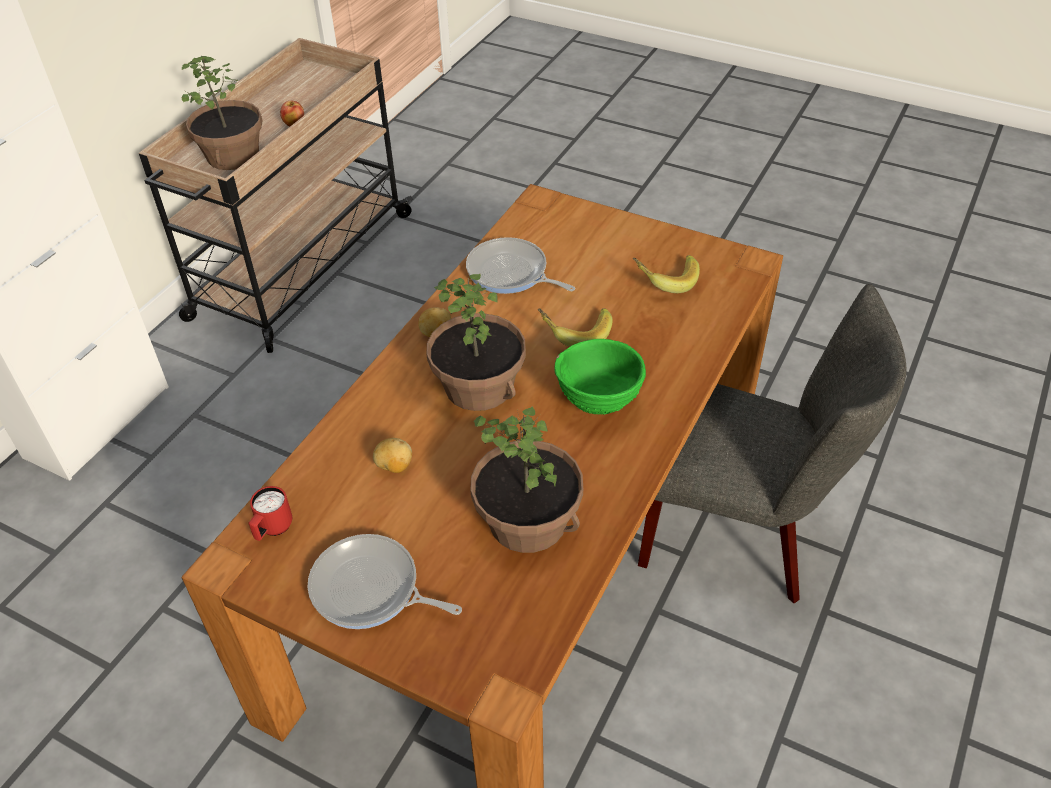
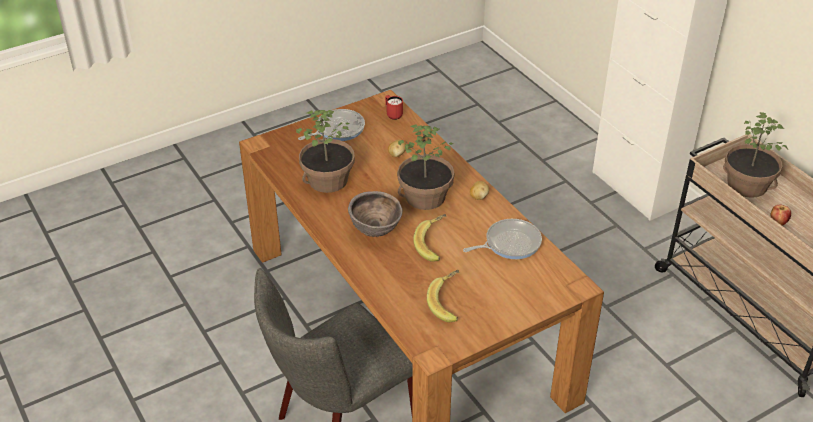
camera: 120 degrees right, 5 degrees down
green bowl [554,339,646,414] -> brown bowl [348,191,403,237]

